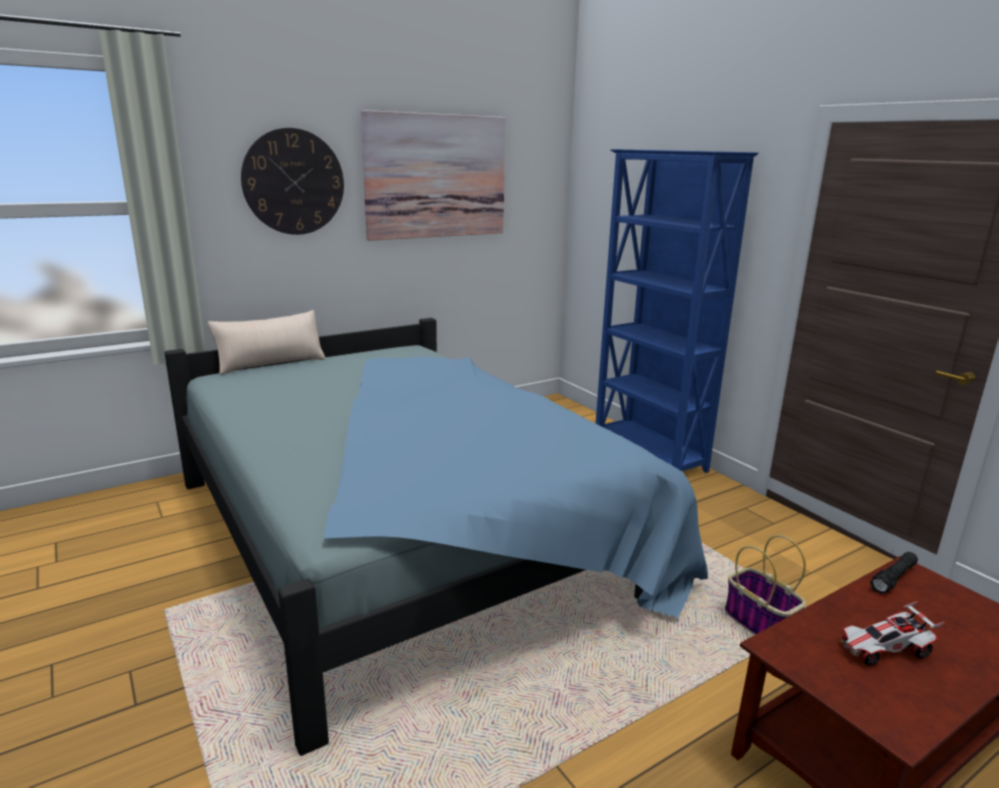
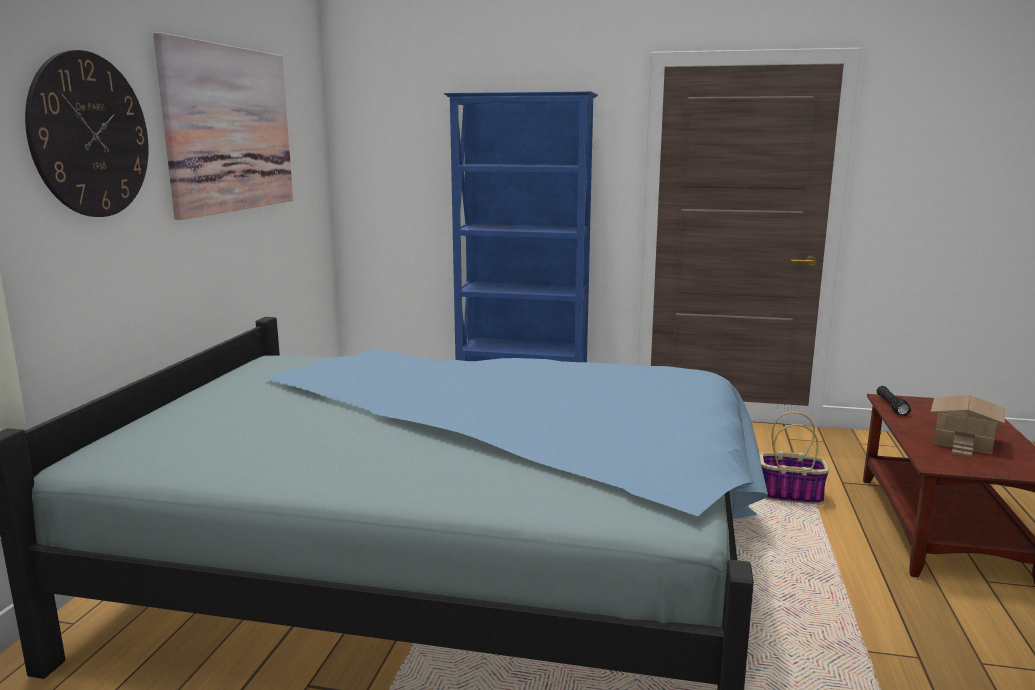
camera: 45 degrees left, 5 degrees down
beige pillow [208,310,326,375] -> none
toy car [841,602,944,666] -> toy house [930,395,1005,457]

